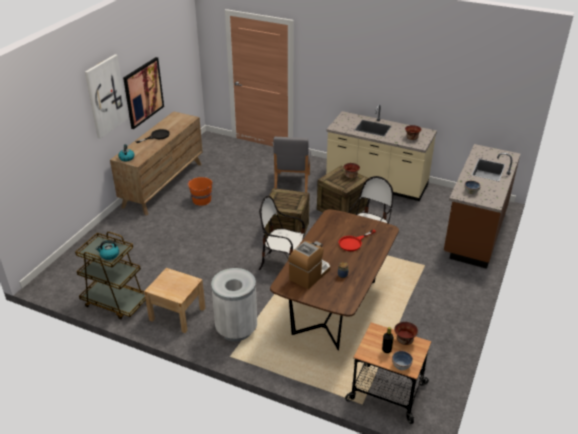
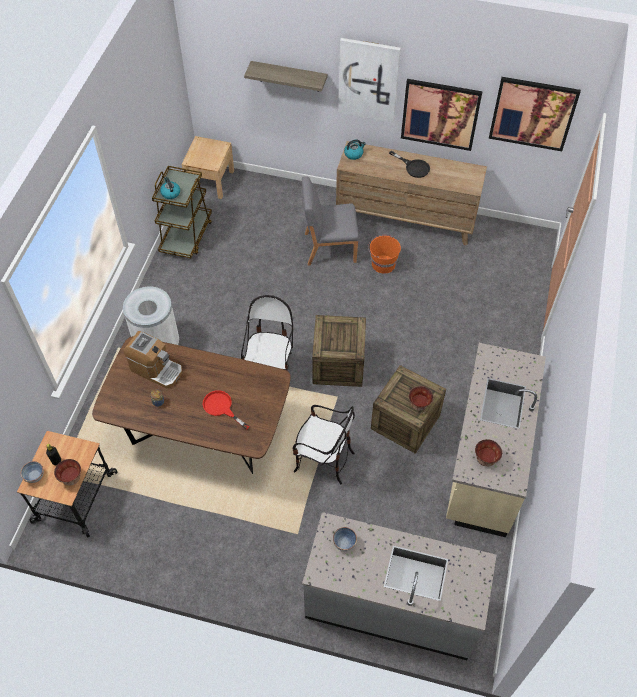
camera: 80 degrees right, 20 degrees up
beige nightstand [144,268,205,333] -> beige nightstand moved to [181,136,234,199]
grey chair [273,137,311,193] -> grey chair moved to [302,176,359,266]
brown counter [444,144,520,269] -> grey counter [302,512,497,660]
none -> shelf [244,61,328,92]
none -> picture [489,77,581,151]

